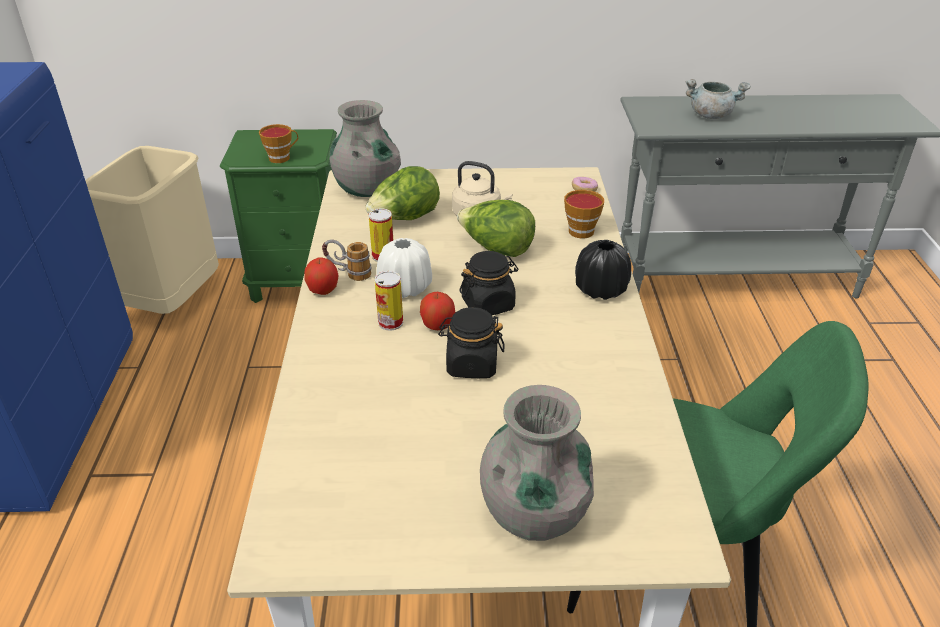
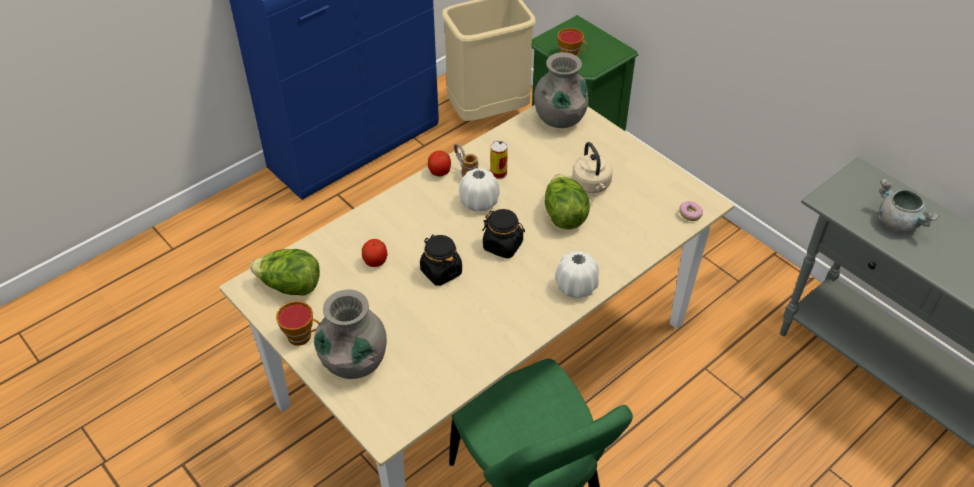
camera: 50 degrees right, 10 degrees up
lettuce [365,166,440,220] -> lettuce moved to [250,249,320,296]
can [374,271,403,331] -> none
apple [420,292,455,330] -> apple moved to [362,239,388,267]
cup [564,190,604,238] -> cup moved to [276,301,320,346]
black vase [575,240,631,300] -> white vase [555,251,599,298]

